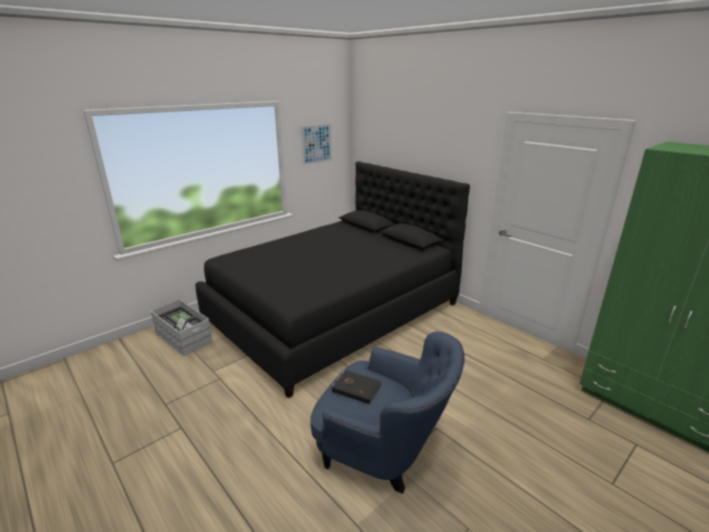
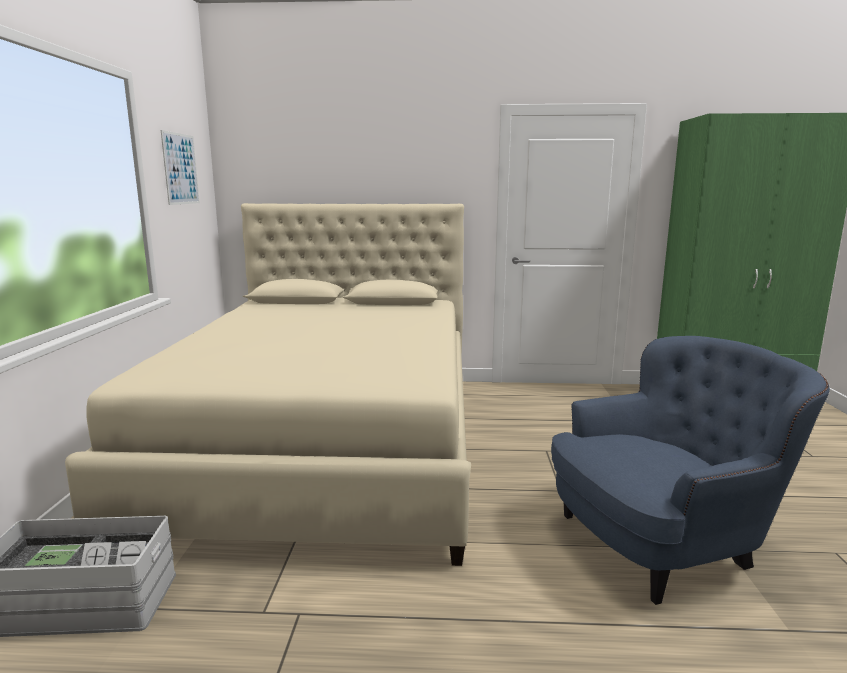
camera: 45 degrees left, 10 degrees down
black bed [195,161,470,398] -> beige bed [65,203,471,566]
black book [332,370,382,404] -> none

